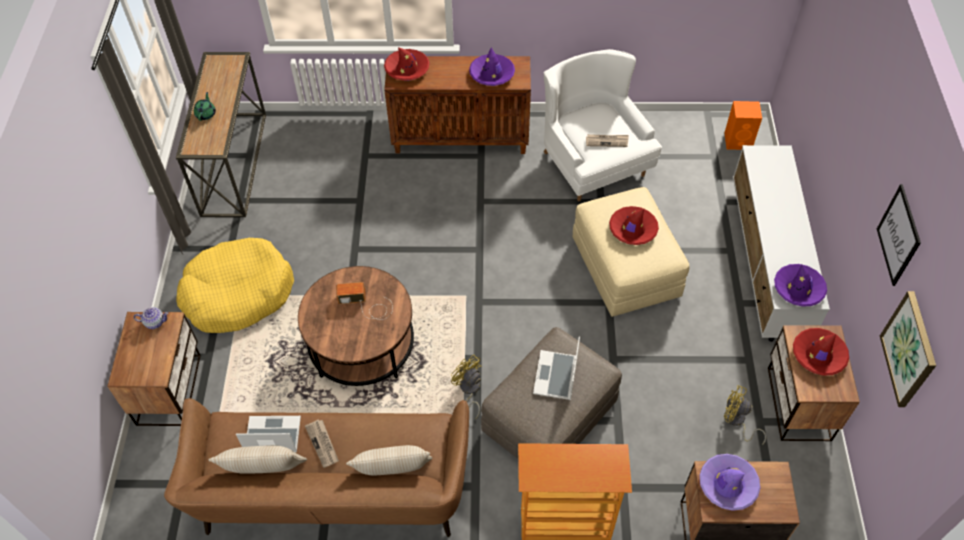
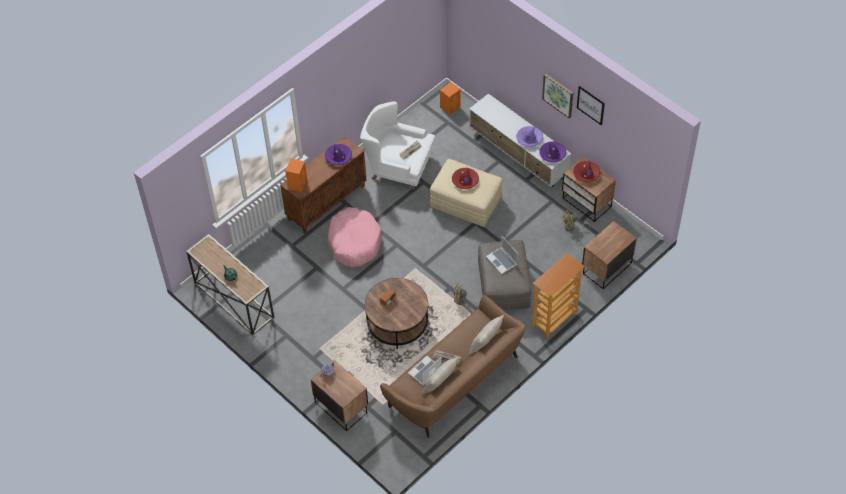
camera: 45 degrees left, 0 degrees up
yellow dog bed [176,238,294,333] -> none
red hat [384,47,430,81] -> orange speaker [285,158,307,192]
purple hat [700,454,760,511] -> purple hat moved to [516,126,543,147]
picture [880,291,936,407] -> picture moved to [542,74,573,119]
none -> pink dog bed [327,207,381,267]

